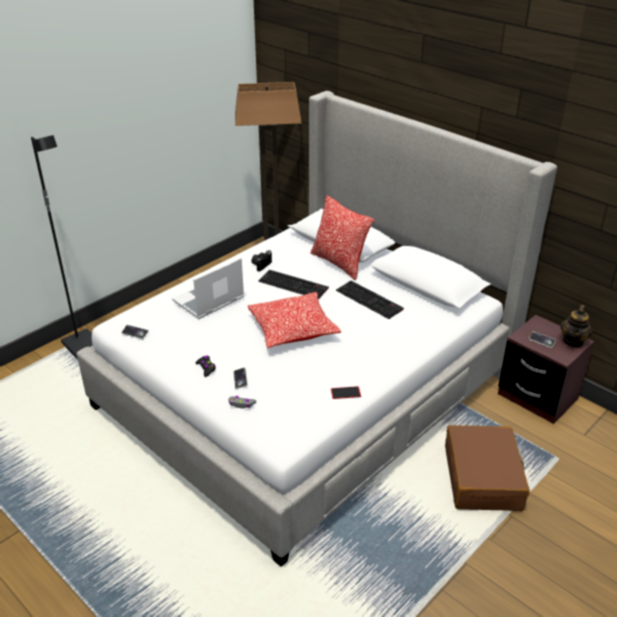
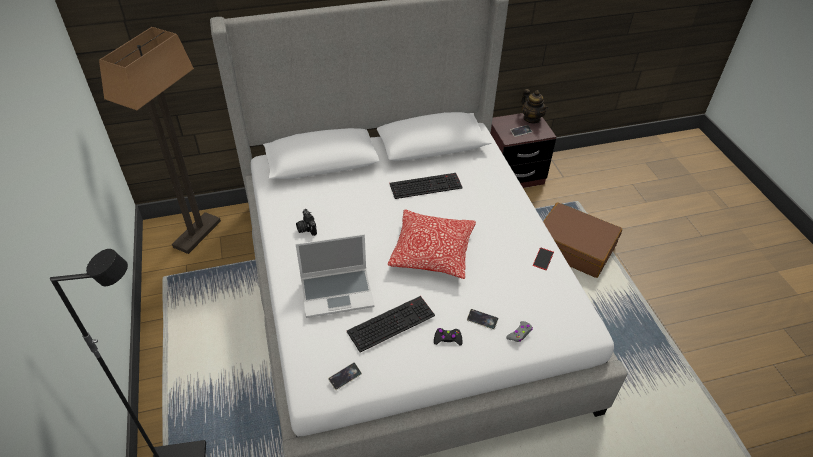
camera: 60 degrees left, 10 degrees up
laptop [172,258,244,319] -> laptop turned 90 degrees counterclockwise [296,234,375,318]
keyboard [258,270,329,299] -> keyboard moved to [347,296,435,352]
pillow [310,196,374,280] -> none

